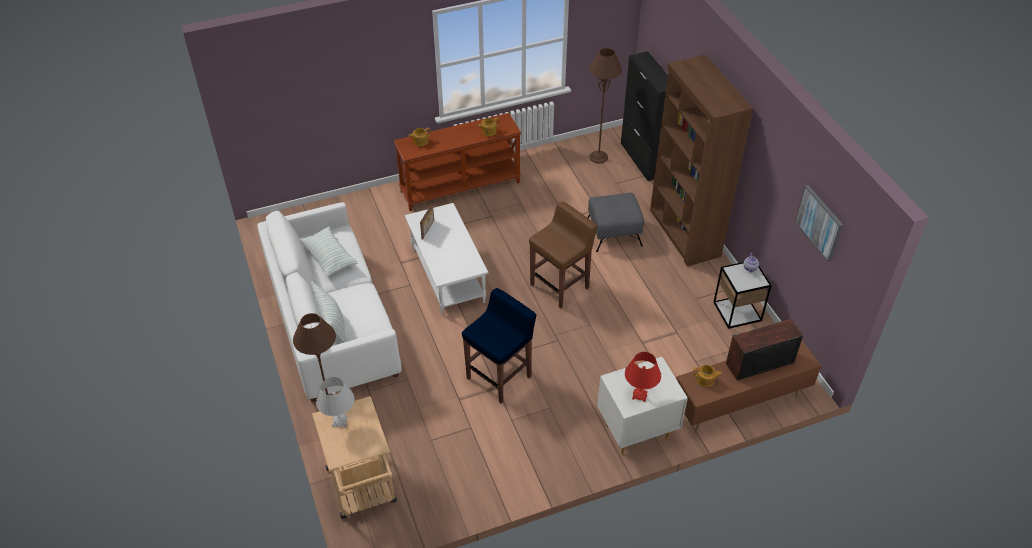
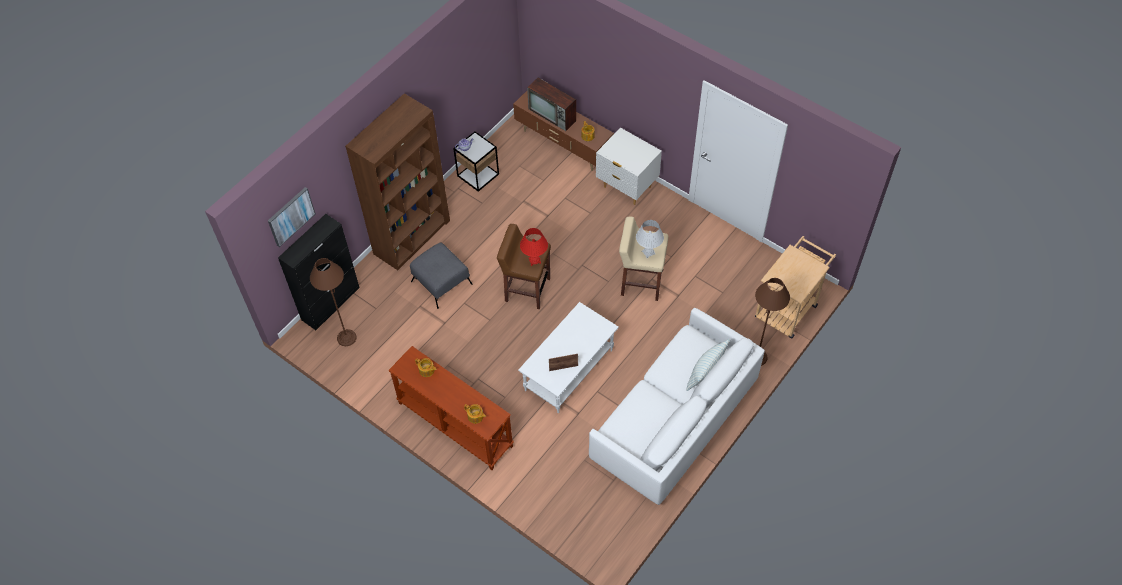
camera: 120 degrees left, 10 degrees up
pillow [300,226,358,277] -> none
white table lamp [316,377,354,428] -> white table lamp moved to [636,220,664,258]
blue stool [462,288,536,404] -> beige stool [619,217,668,301]
red table lamp [625,352,661,402] -> red table lamp moved to [520,228,548,266]
picture [795,185,843,262] -> picture moved to [268,187,316,247]

